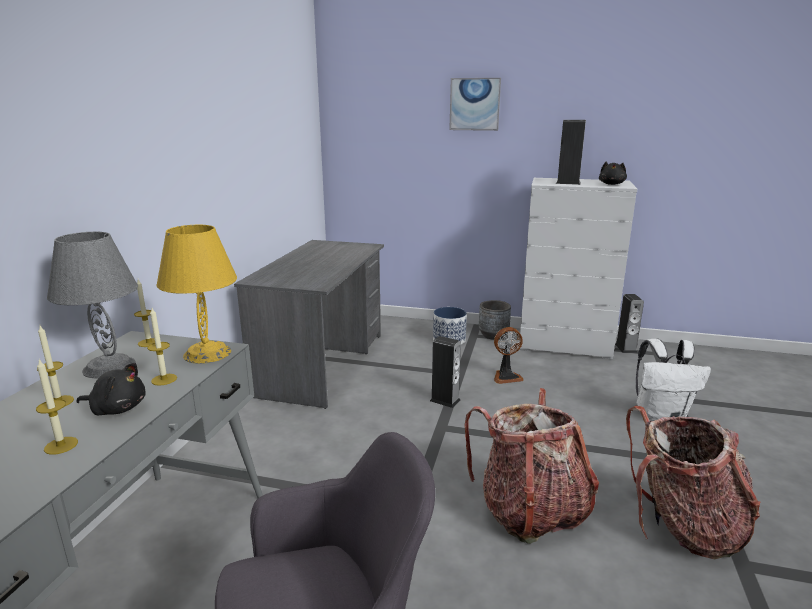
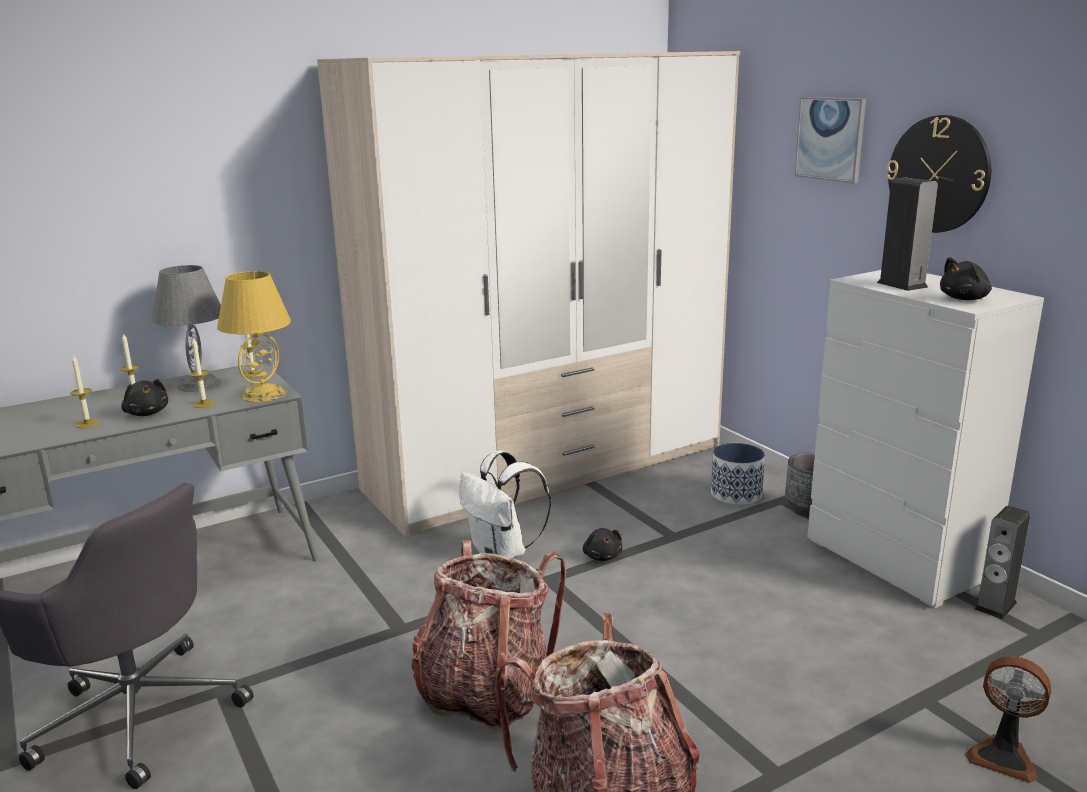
camera: 45 degrees right, 0 degrees up
grey desk [234,240,384,409] -> wardrobe [317,51,740,538]
speaker [430,336,461,408] -> black plush toy [583,528,622,561]
fan [494,327,524,384] -> fan moved to [966,656,1051,783]
white backpack [636,339,711,421] -> white backpack moved to [460,450,551,558]
none -> wall clock [887,115,991,233]

